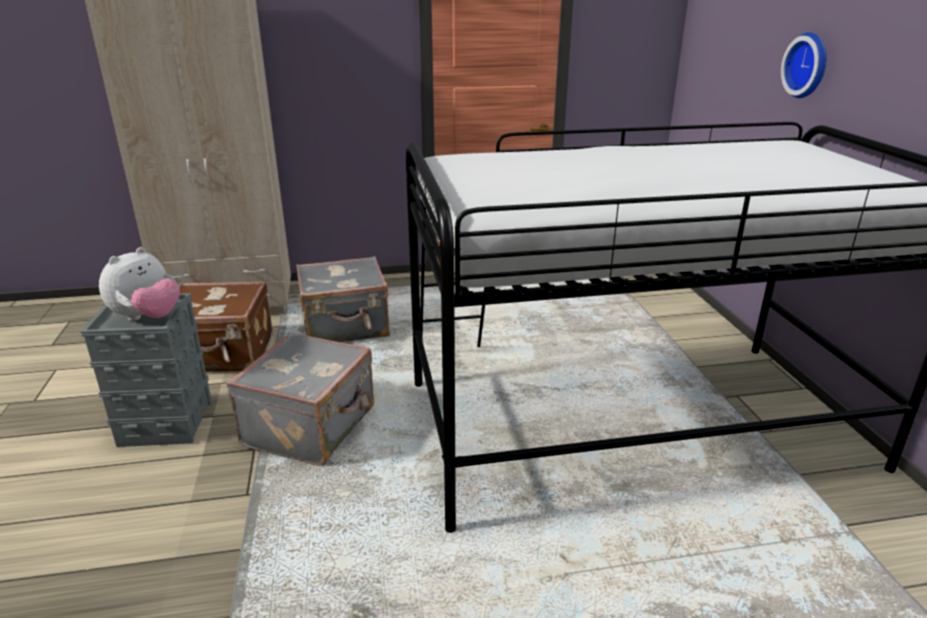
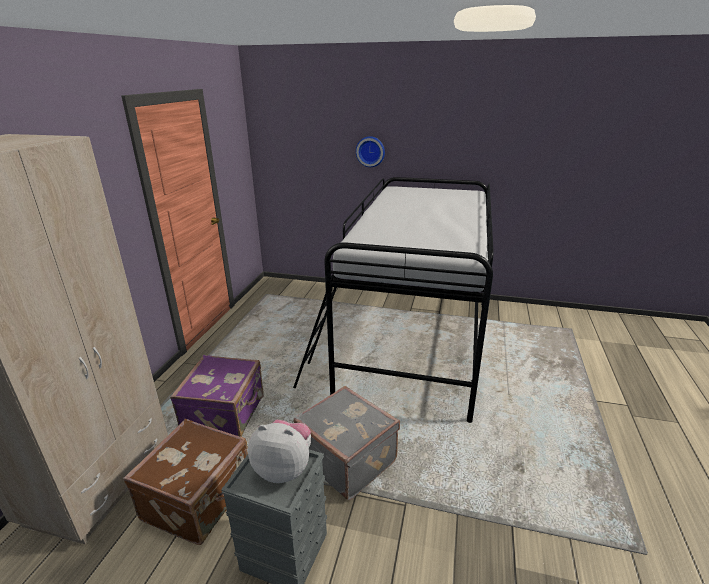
camera: 65 degrees left, 0 degrees up
plush toy [99,247,180,321] -> plush toy turned 45 degrees counterclockwise [248,420,311,483]
grey suitcase [296,256,390,342] -> purple suitcase [170,355,264,437]

